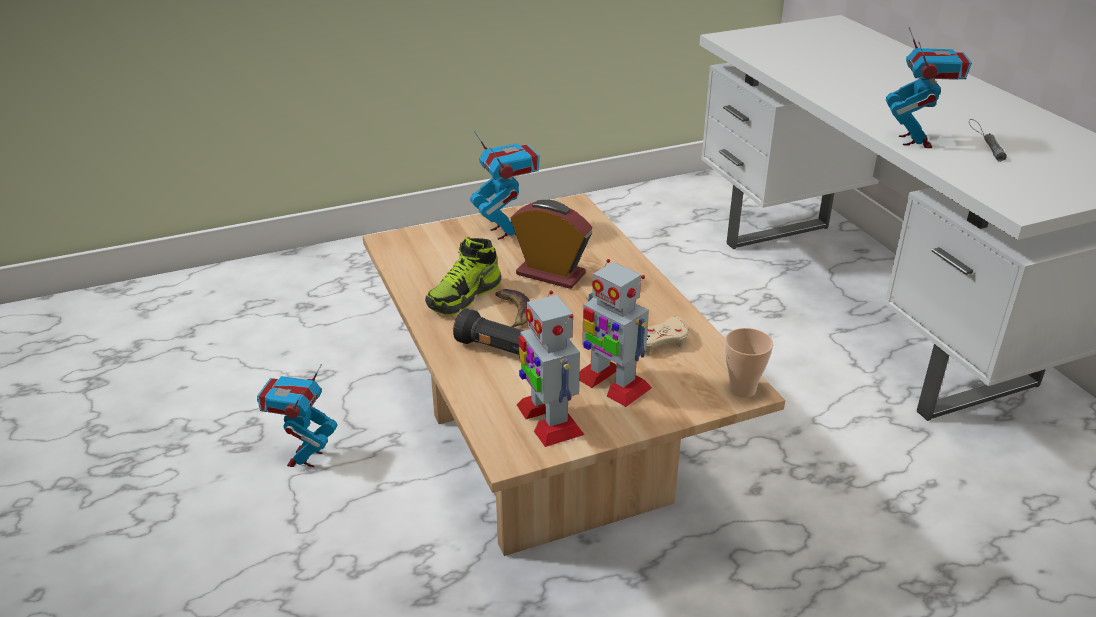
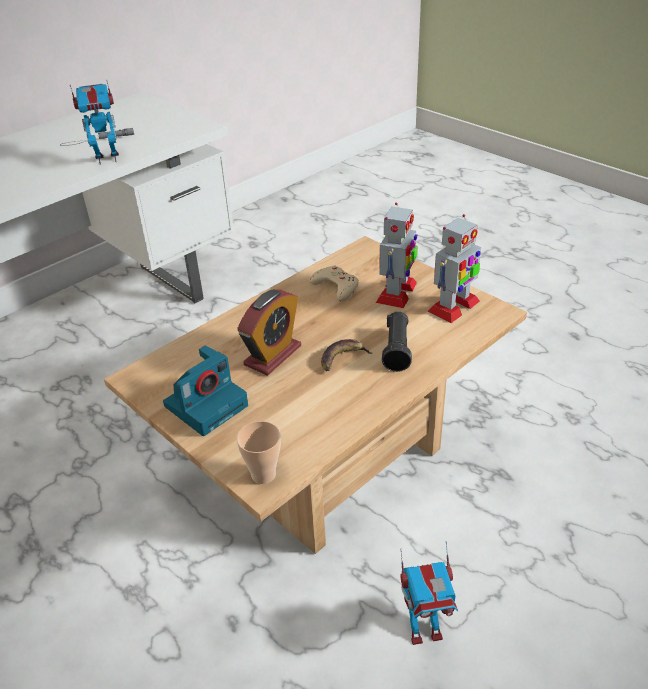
camera: 110 degrees left, 5 degrees up
shoe [425,237,501,315] -> none
toy robot [470,131,540,240] -> camera [163,345,248,436]
alarm clock [511,200,592,289] -> alarm clock turned 150 degrees counterclockwise [237,289,301,376]
cup [725,328,773,398] -> cup moved to [236,421,281,484]

